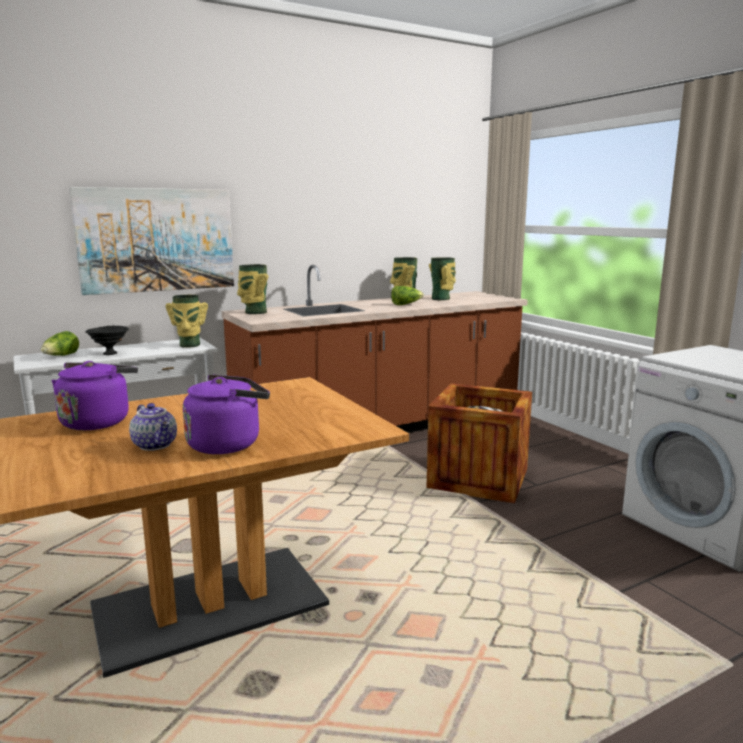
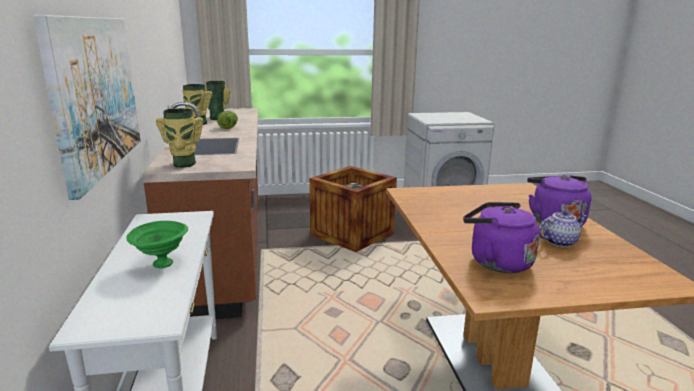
camera: 70 degrees left, 5 degrees up
lettuce [41,331,79,356] -> none
black bowl [85,326,129,355] -> green bowl [127,221,188,268]
vase [166,295,208,348] -> none

